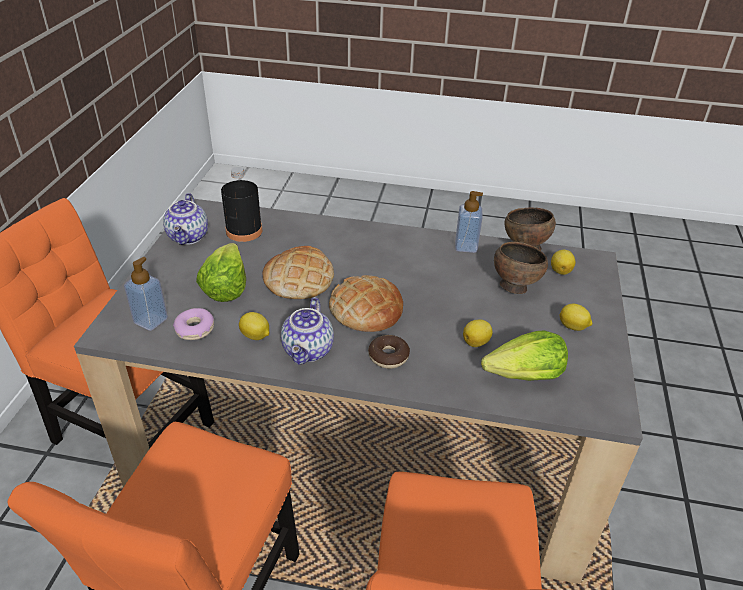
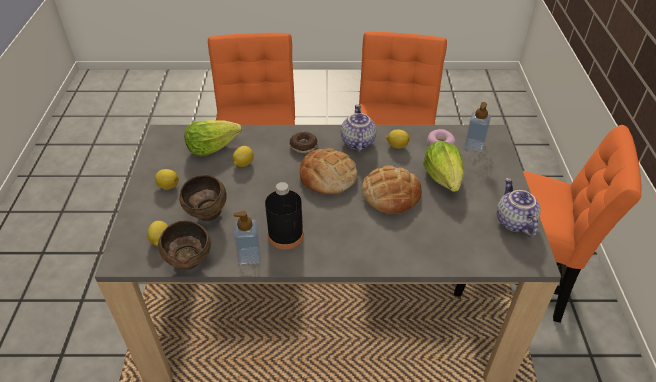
camera: 170 degrees right, 5 degrees up
black bottle [221,167,262,242] -> black bottle moved to [265,182,304,249]

